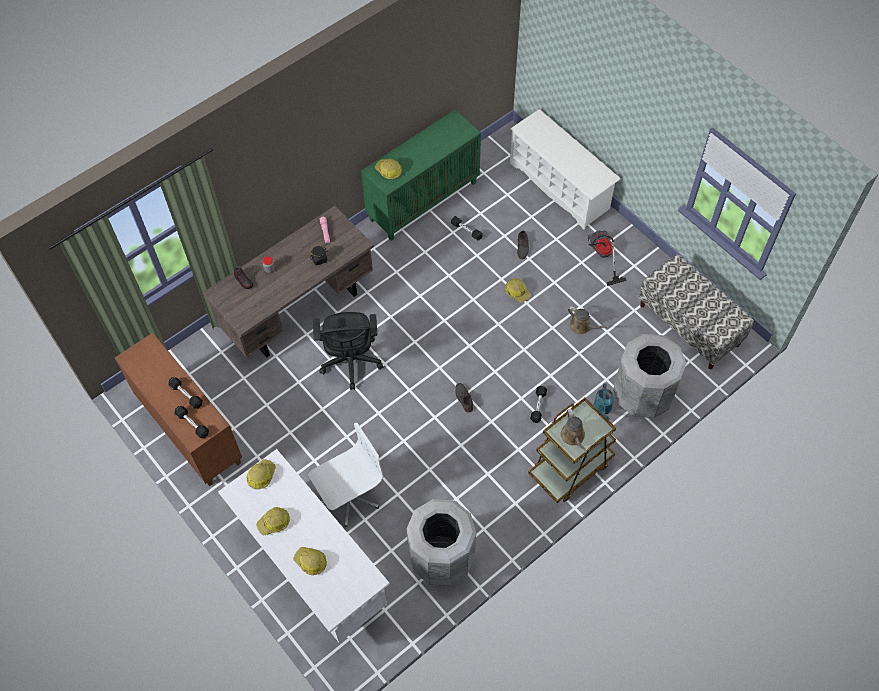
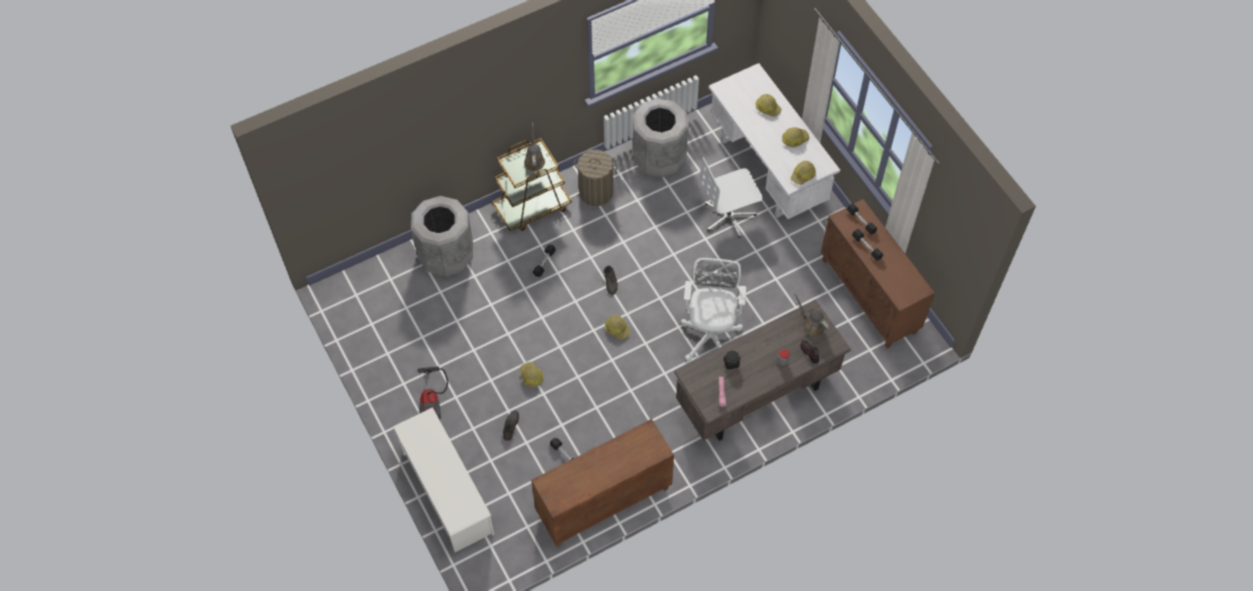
camera: 170 degrees left, 0 degrees up
black office chair [313,312,383,390] -> white office chair [681,258,746,361]
green cabinet [361,110,481,241] -> brown cabinet [531,419,674,547]
hard hat [375,159,402,179] -> hard hat moved to [605,315,631,340]
brown watering can [568,306,609,334] -> brown watering can moved to [794,293,829,337]
turquoise watering can [594,384,614,422] -> none
bench [638,254,754,369] -> none
none -> laundry basket [574,149,617,206]

